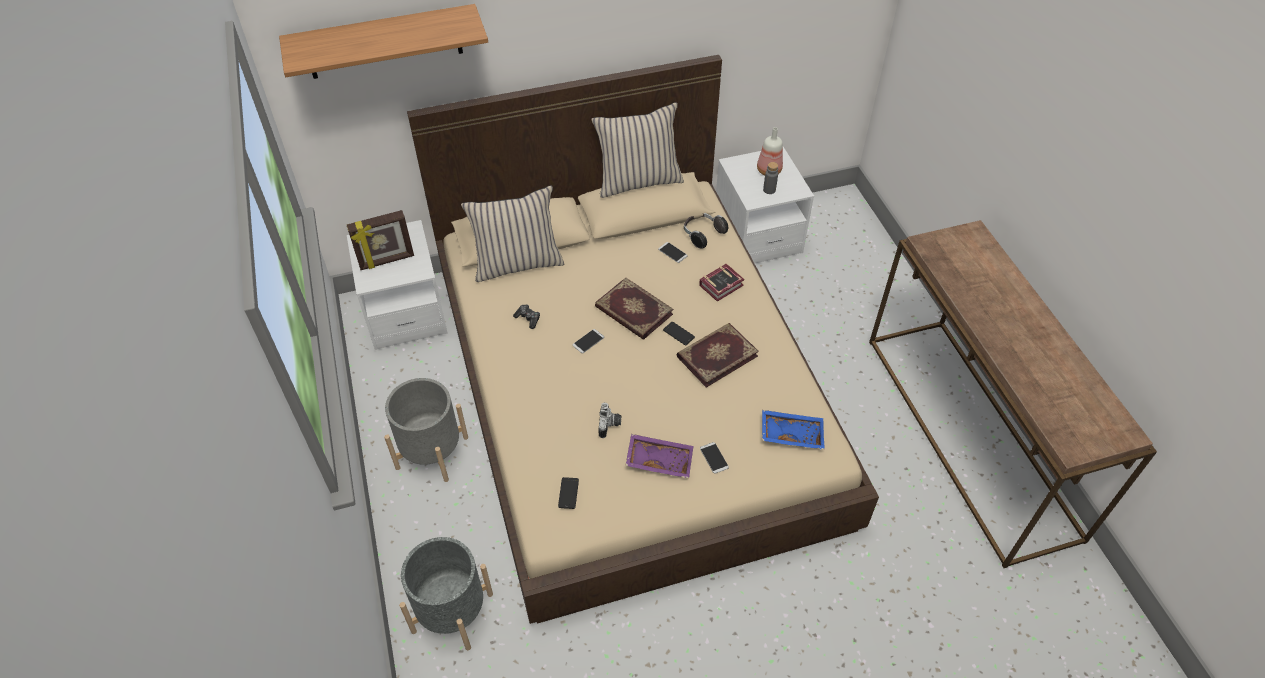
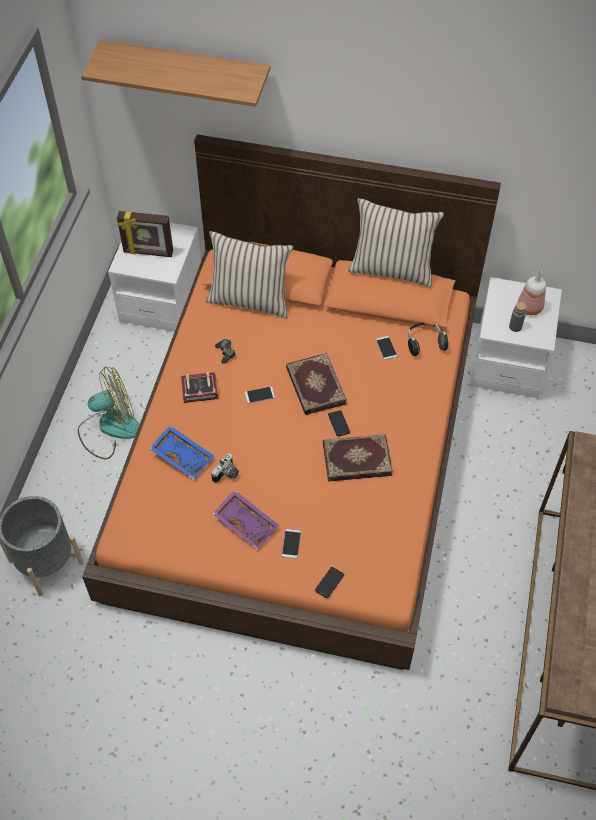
camera: 30 degrees right, 5 degrees up
grey planter [384,378,468,482] -> fan [78,367,140,459]
beige bed [407,55,879,624] -> orange bed [82,134,501,670]
phone [558,477,579,509] -> phone moved to [315,567,344,598]
book [699,264,745,302] -> book moved to [181,372,218,403]
blue tray [762,410,825,450] -> blue tray moved to [149,426,214,479]

